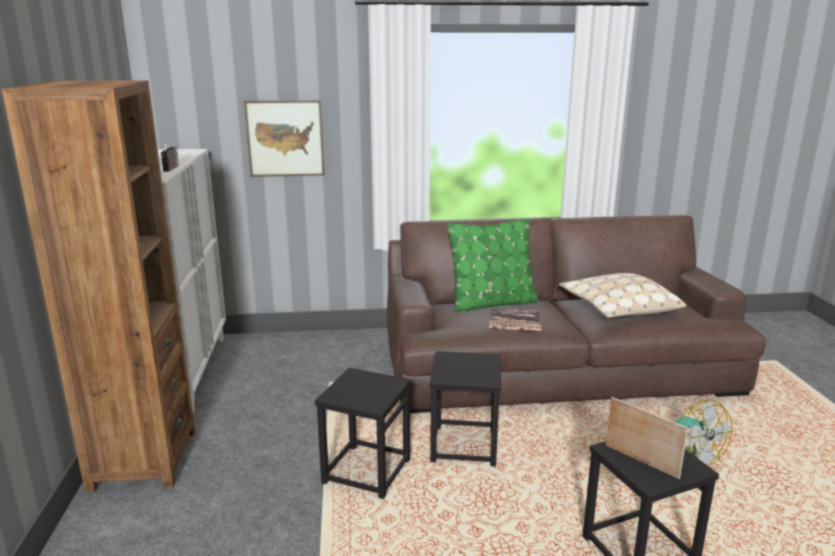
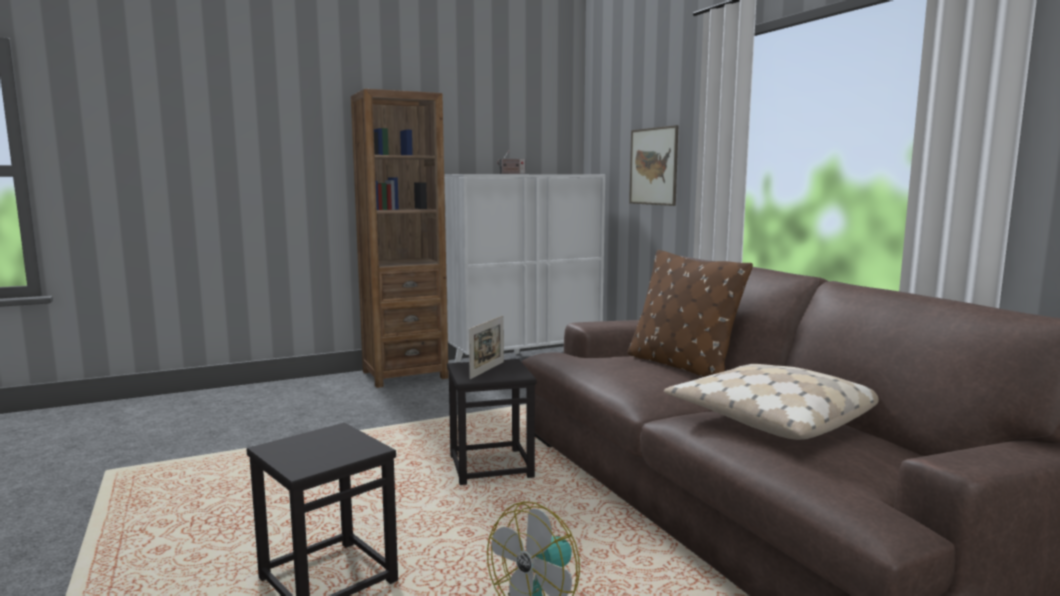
camera: 70 degrees right, 10 degrees down
black stool [315,368,412,499] -> none
green pillow [447,219,538,312] -> brown pillow [627,250,753,377]
book [489,309,541,331] -> none
picture frame [606,397,688,479] -> picture frame moved to [469,316,504,379]

